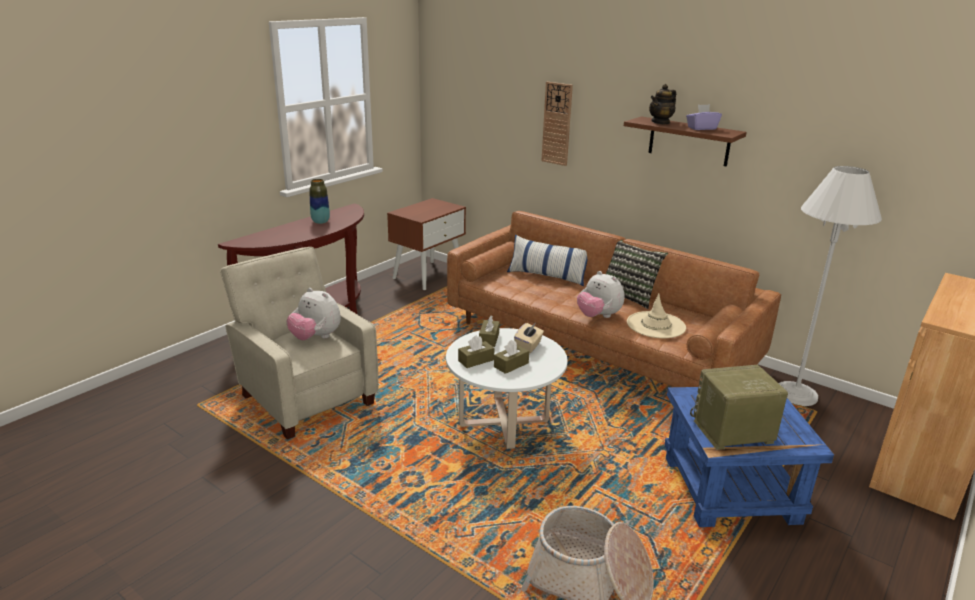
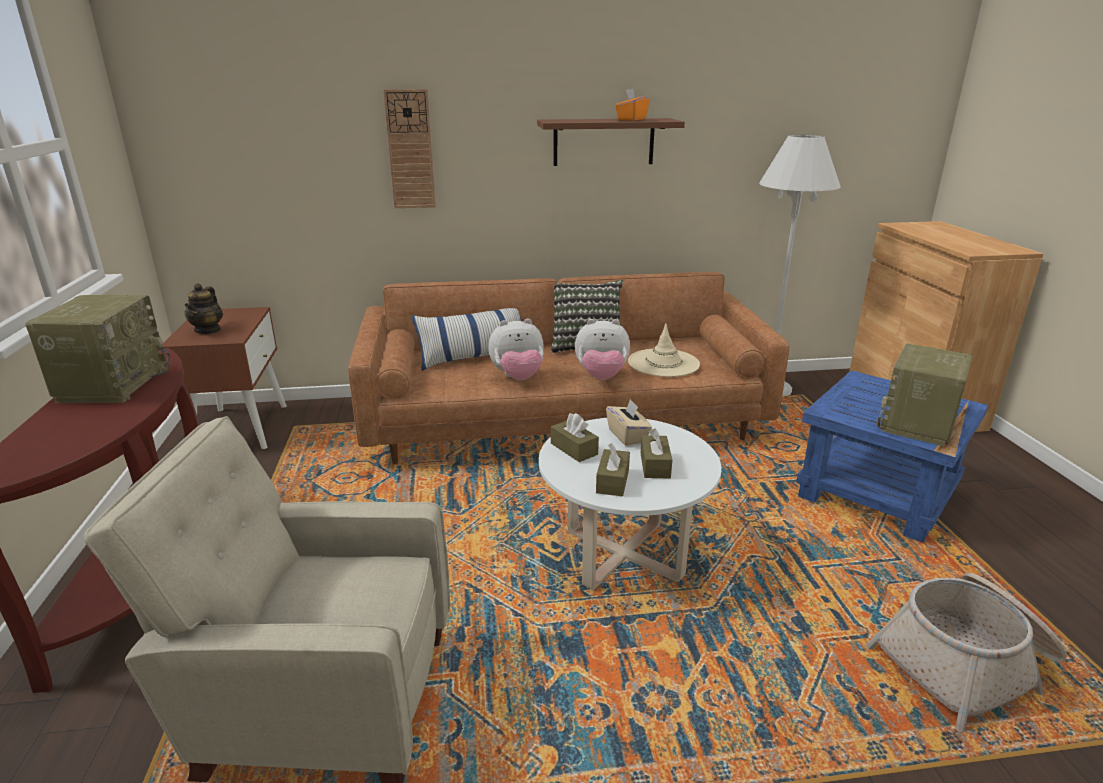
camera: 45 degrees left, 0 degrees up
plush toy [287,288,341,340] -> plush toy moved to [488,319,544,380]
vase [309,179,330,224] -> radio [25,295,170,403]
teapot [649,84,676,124] -> teapot moved to [185,283,223,334]
purple tissue box [686,104,722,130] -> orange tissue box [615,89,650,121]

